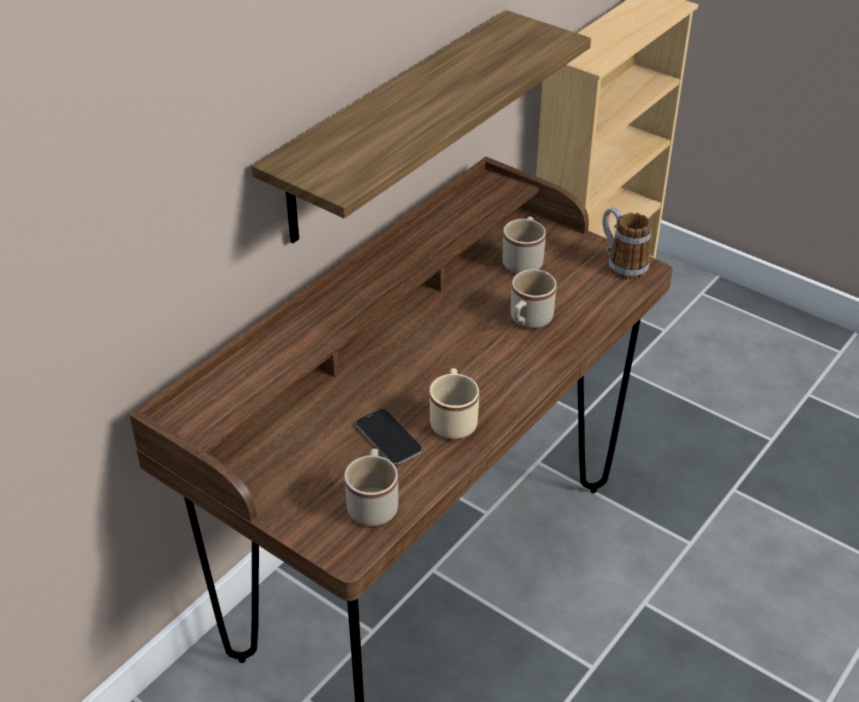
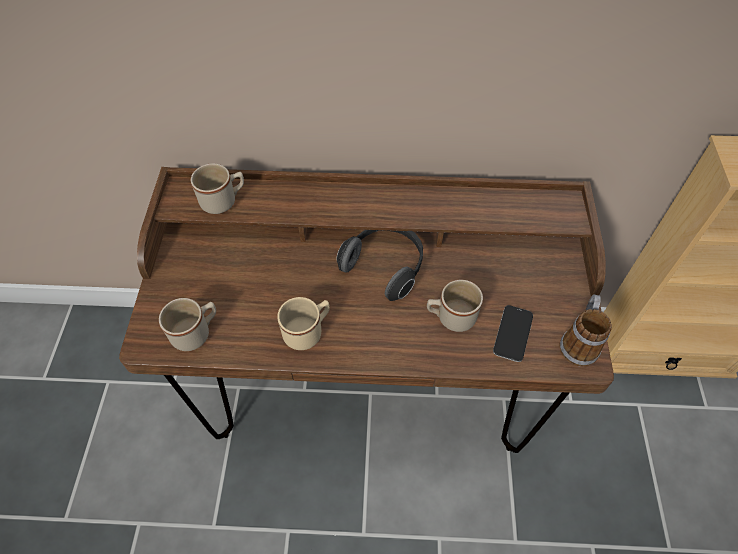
camera: 55 degrees right, 15 degrees up
shelf [251,10,591,243] -> none
phone [356,409,422,465] -> phone moved to [493,305,533,362]
beige mug [503,216,546,274] -> beige mug moved to [191,163,244,214]
none -> headphones [337,230,423,301]

